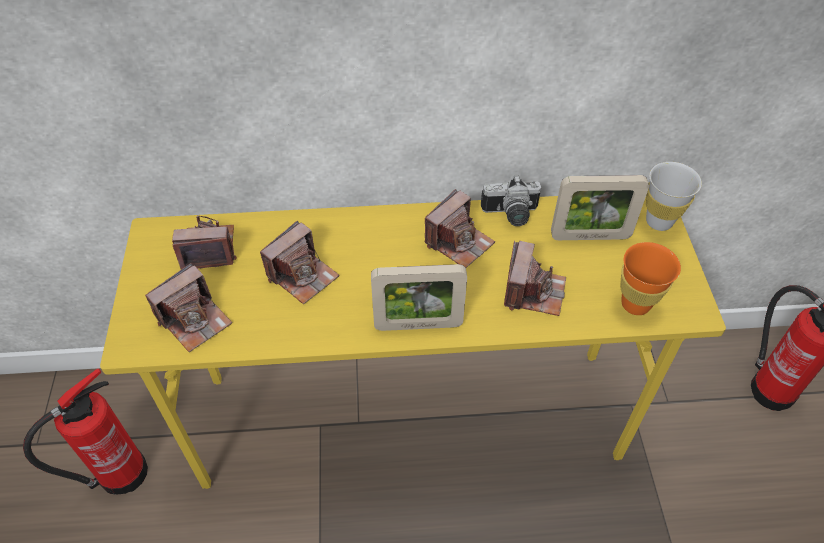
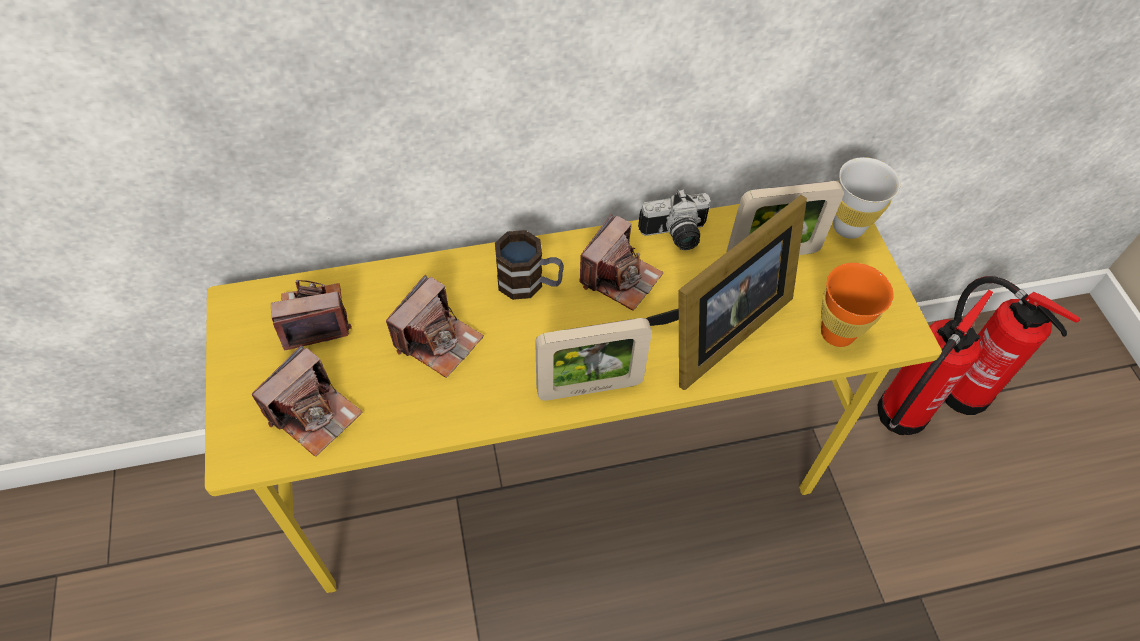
camera: 10 degrees left, 5 degrees up
fire extinguisher [23,368,148,495] -> fire extinguisher moved to [878,290,993,435]
camera [504,240,566,316] -> picture frame [646,195,807,390]
none -> mug [495,230,564,300]

